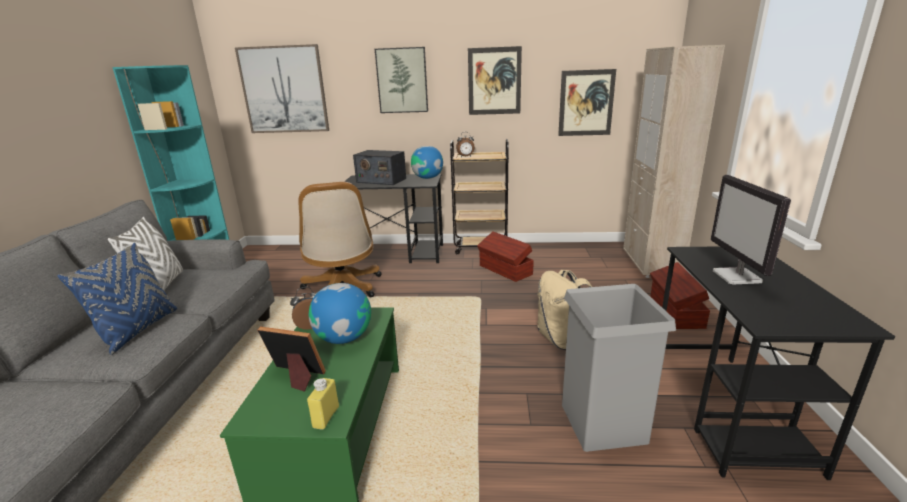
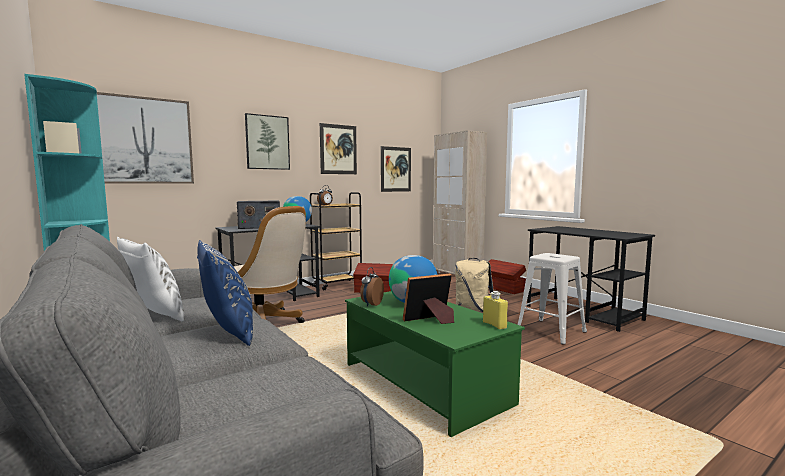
camera: 40 degrees left, 15 degrees down
grey trash can [562,284,676,452] -> white stool [518,253,587,345]
monitor [710,175,791,284] -> none

